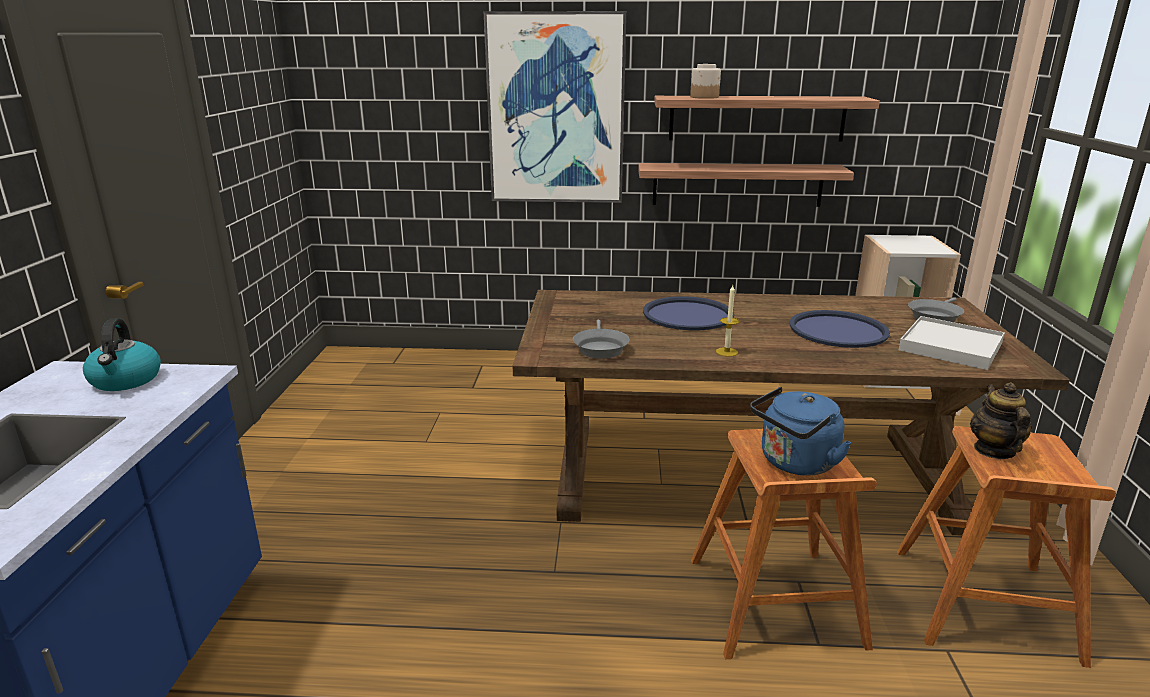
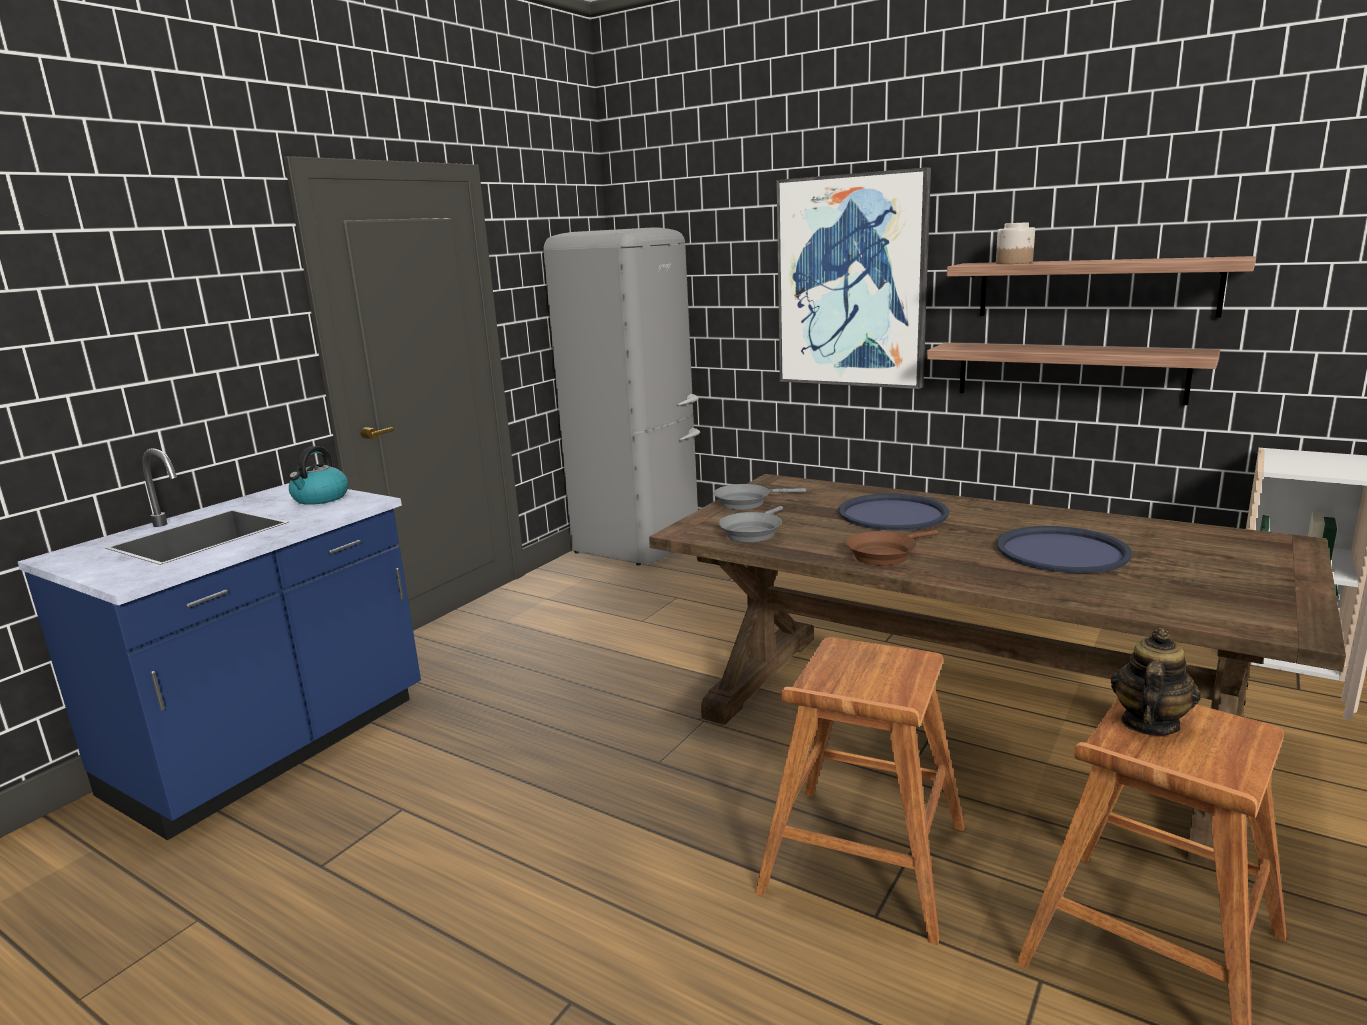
camera: 30 degrees right, 5 degrees down
candle [716,285,739,357] -> brown frying pan [846,530,939,566]
blue kettle [750,387,851,476] -> none
white tray [899,316,1005,370] -> none
grey frying pan [908,297,964,322] -> grey frying pan moved to [713,484,806,510]
none -> grey fridge [543,227,700,566]

